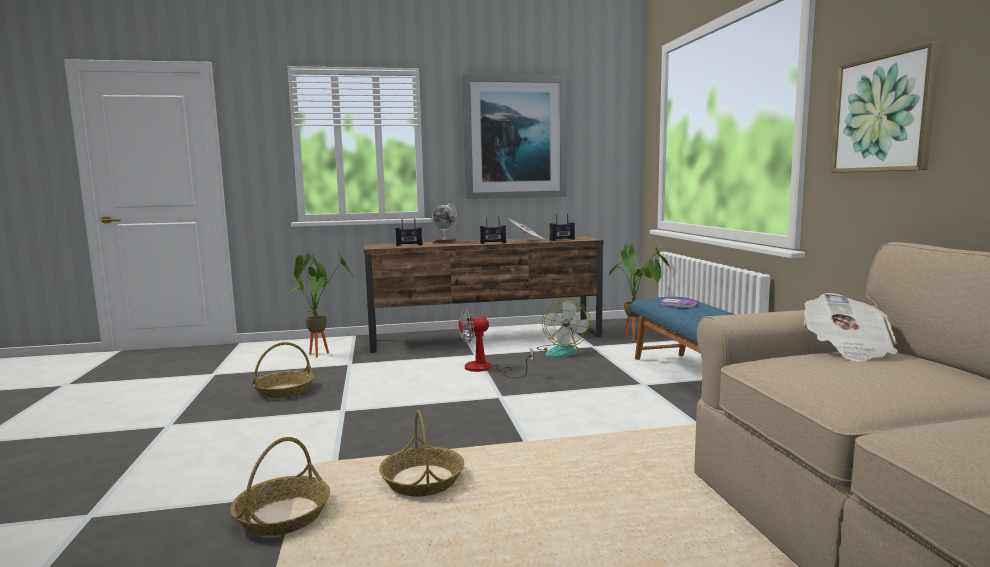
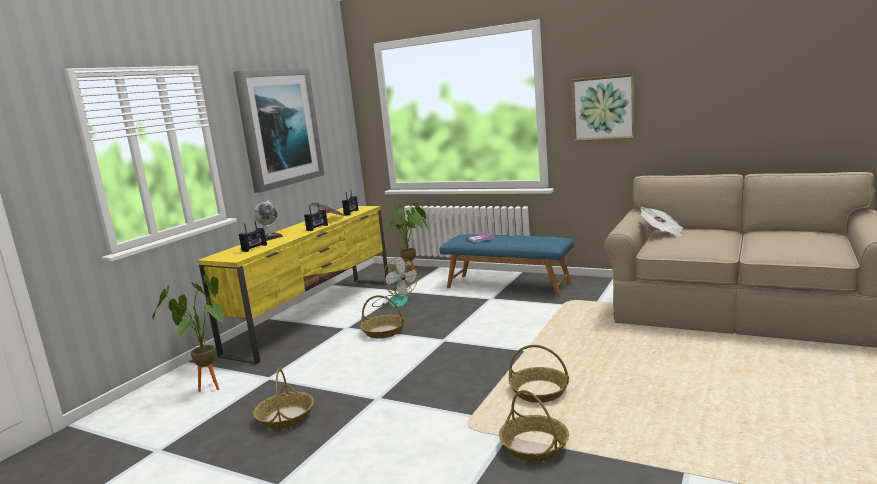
camera: 50 degrees left, 5 degrees up
brown tv stand [364,236,603,353] -> yellow tv stand [198,206,388,365]
fan [458,309,533,378] -> basket [360,295,405,338]

